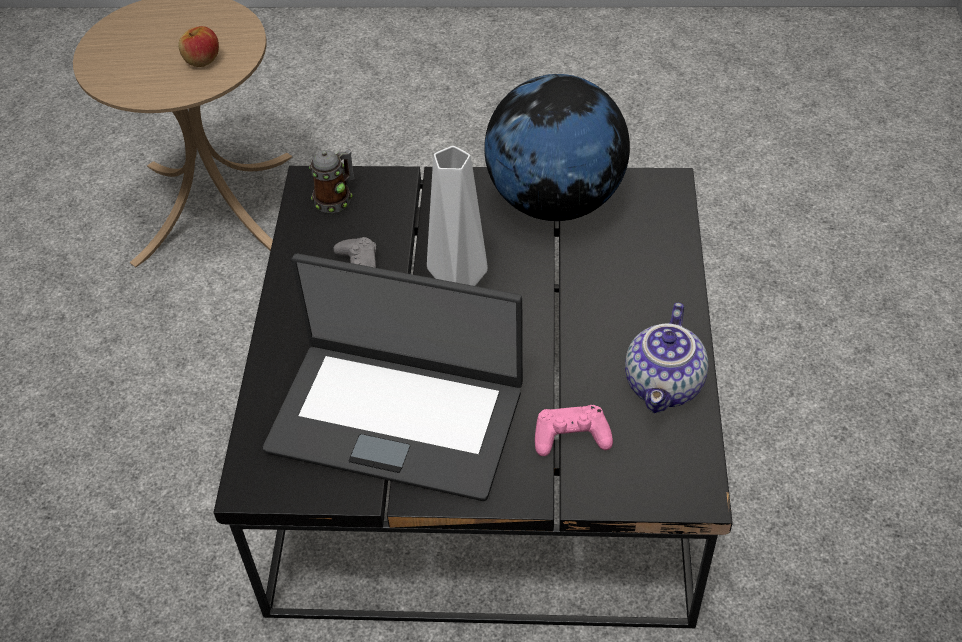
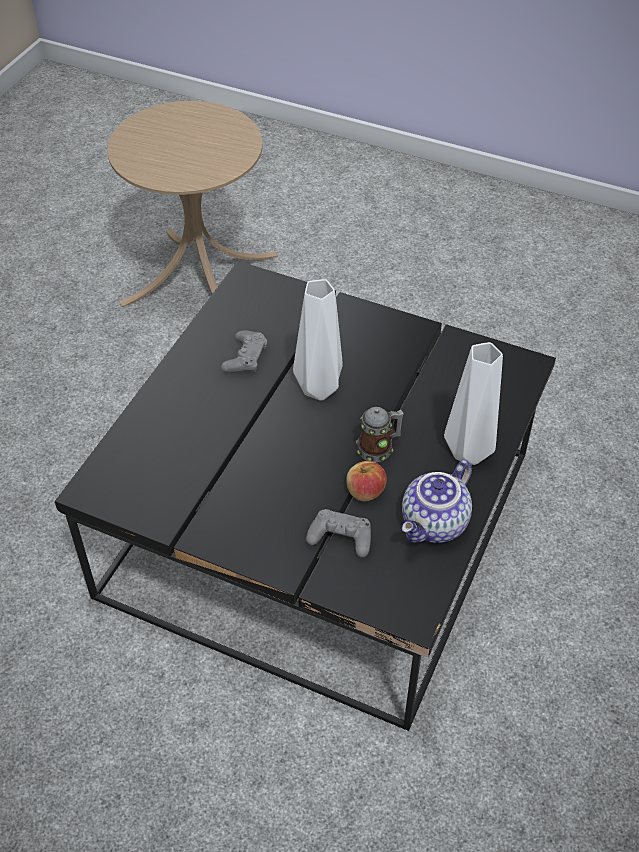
camera: 20 degrees right, 0 degrees up
apple [178,26,219,67] -> apple moved to [346,461,387,502]
laptop [263,254,523,501] -> none
mug [309,149,355,213] -> mug moved to [356,407,404,462]
globe [484,74,630,221] -> none
pink game controller [535,405,613,456] -> grey game controller [306,509,371,558]
none -> white vase [444,342,503,465]

